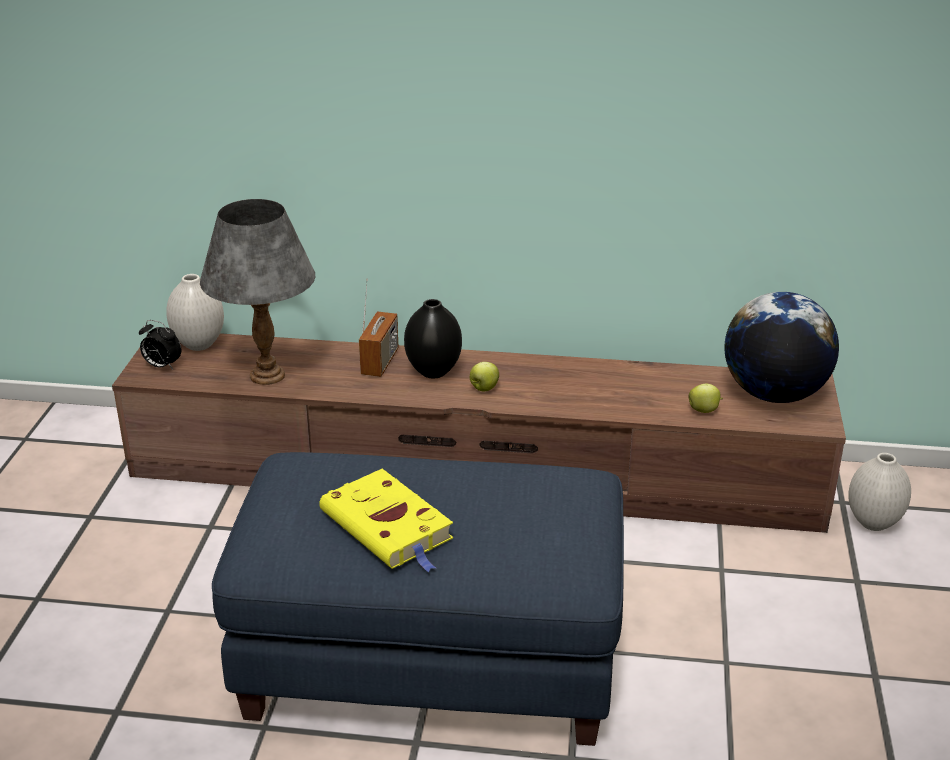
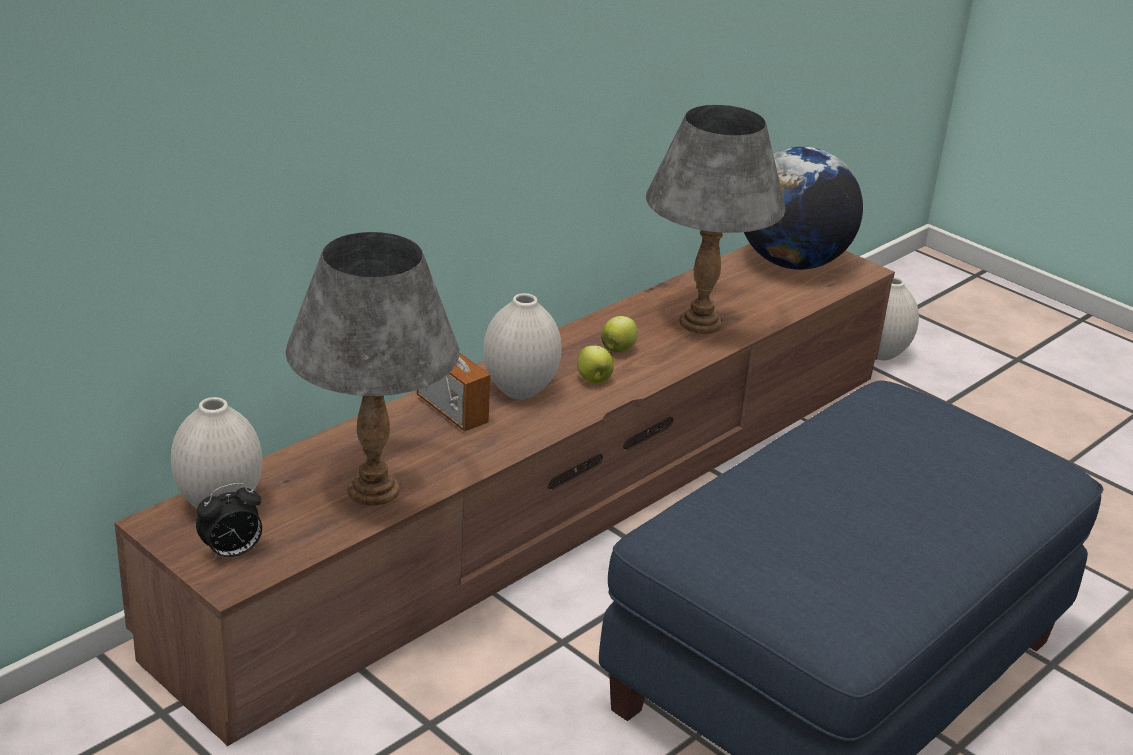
camera: 55 degrees left, 0 degrees up
yellow book [319,469,453,572] -> none
black vase [404,299,462,378] -> white vase [483,293,561,399]
apple [689,384,723,413] -> apple moved to [601,316,638,352]
none -> grey table lamp [646,105,785,334]

